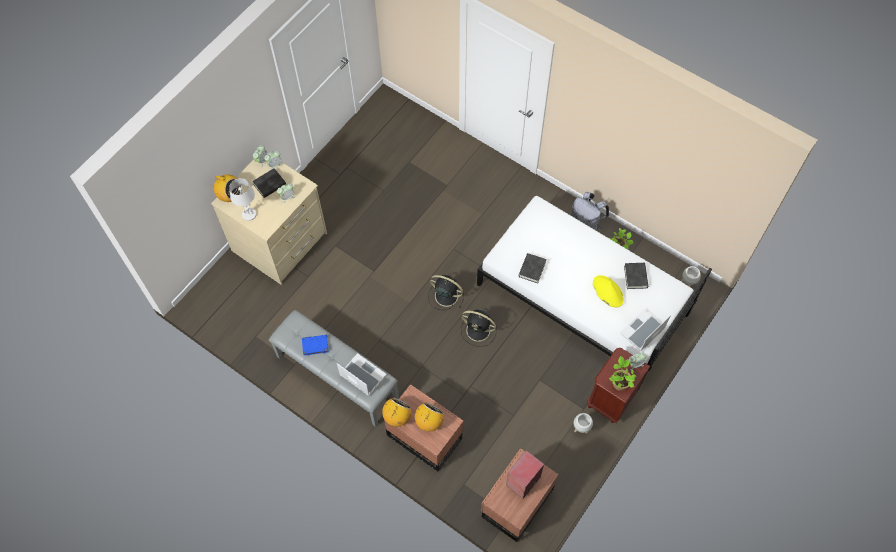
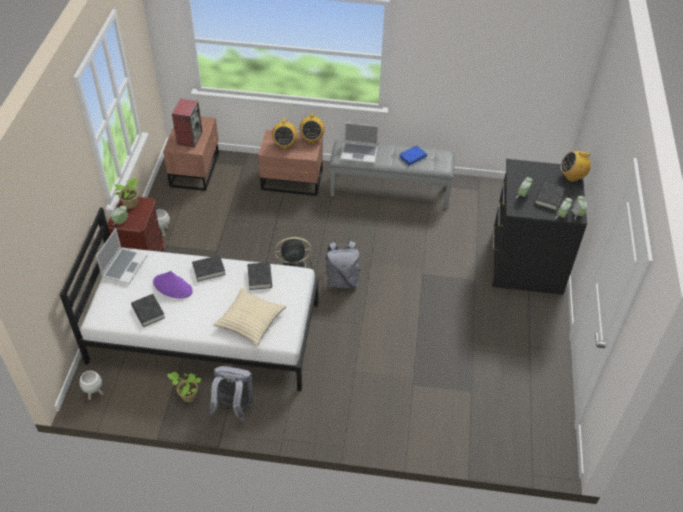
camera: 150 degrees right, 15 degrees down
beige dresser [211,153,327,285] -> black dresser [492,159,587,295]
white table lamp [229,178,256,221] -> none
black fan [428,275,464,310] -> grey backpack [324,241,360,289]
yellow hat [593,275,624,307] -> purple hat [153,271,193,299]
none -> black book [192,255,226,282]
none -> beige pillow [213,288,287,346]

